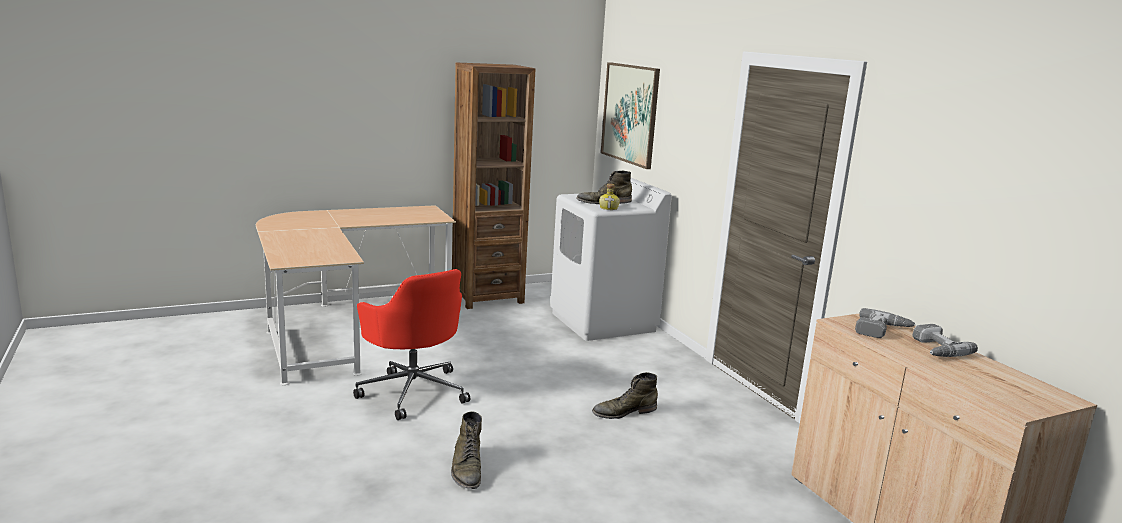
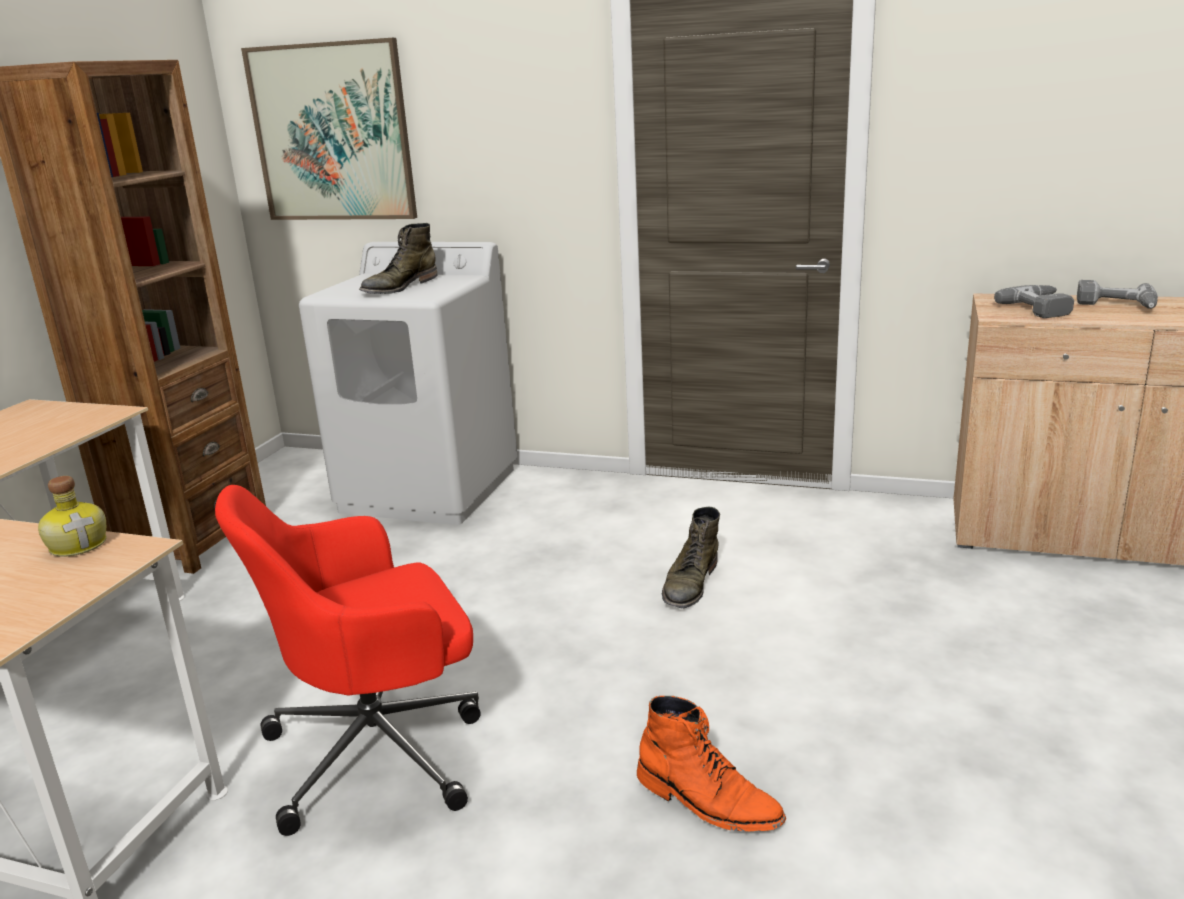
camera: 45 degrees left, 5 degrees up
red office chair [353,269,470,420] -> red office chair turned 150 degrees clockwise [215,485,481,836]
green boot [451,411,482,489] -> orange boot [637,696,786,832]
bottle [599,183,620,210] -> bottle moved to [38,476,107,557]

